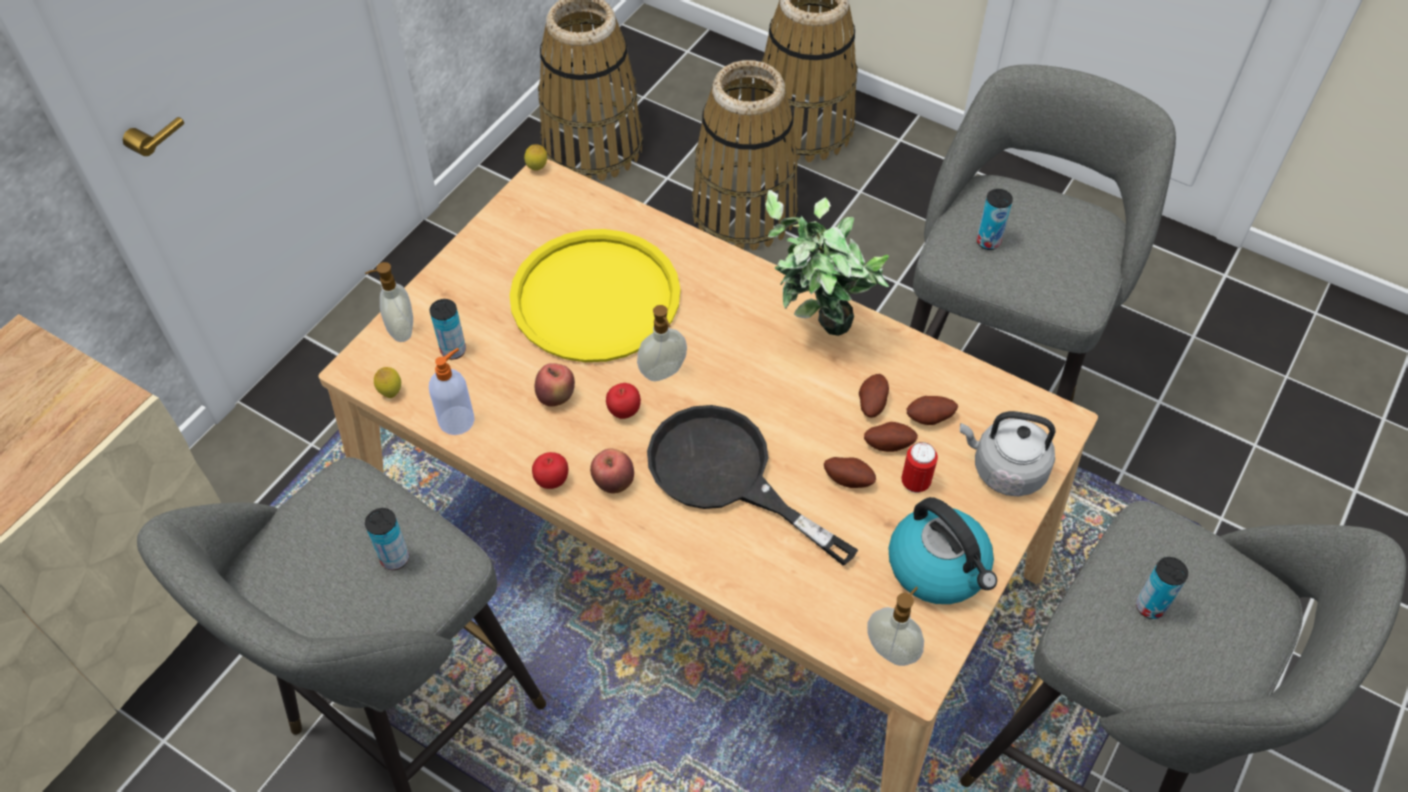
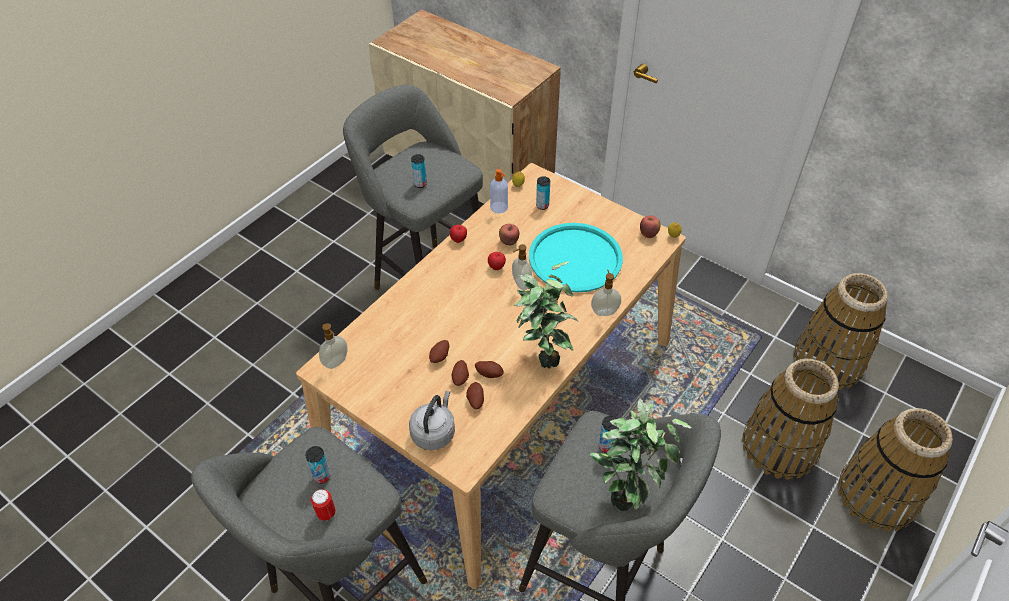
camera: 95 degrees right, 5 degrees down
soap dispenser [365,262,413,342] -> soap dispenser moved to [591,270,621,316]
yellow tray [510,229,681,362] -> turquoise tray [529,223,623,293]
apple [590,449,634,493] -> apple moved to [640,215,660,238]
black frying pan [647,405,858,565] -> none
kettle [889,497,997,604] -> none
can [901,442,938,493] -> can moved to [311,489,336,520]
none -> potted plant [590,398,691,511]

